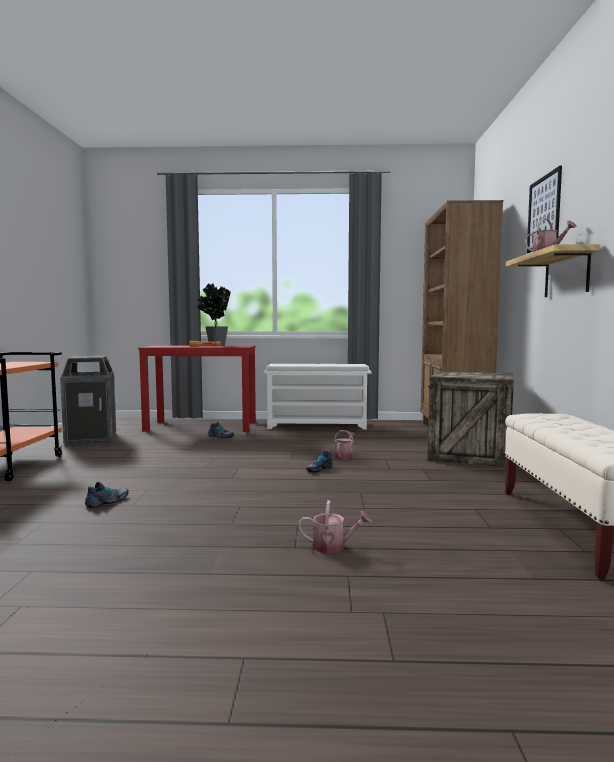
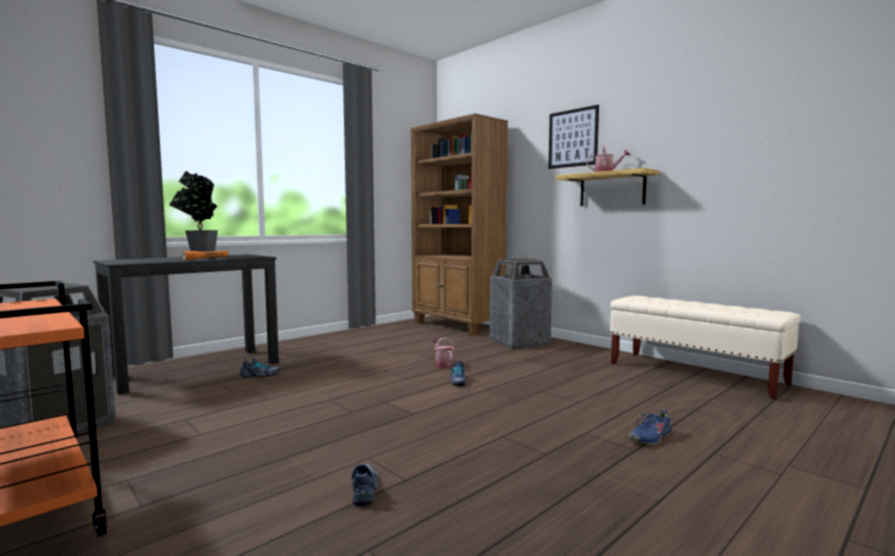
camera: 45 degrees left, 0 degrees up
red desk [138,346,256,432] -> black desk [93,254,279,395]
white shoe rack [264,364,371,429] -> none
watering can [298,500,372,553] -> blue shoe [629,409,675,445]
crate [427,371,514,468] -> trash can [490,258,552,349]

